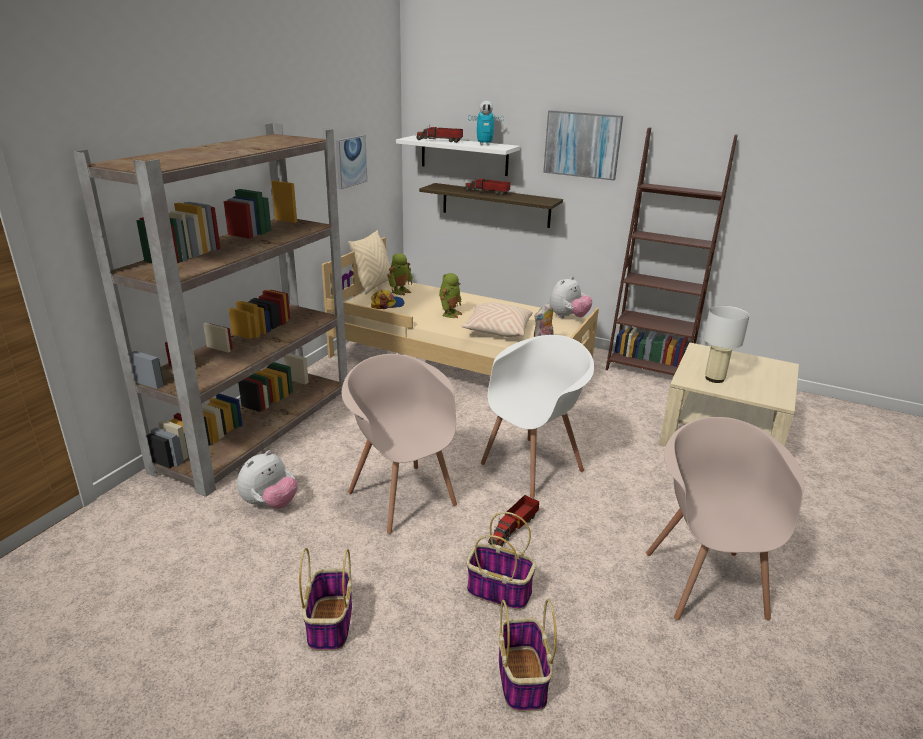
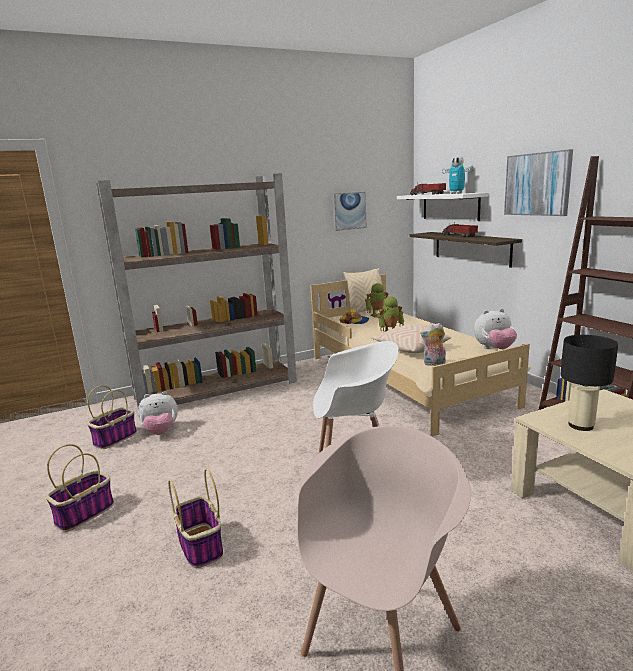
camera: 40 degrees right, 10 degrees down
beige chair [342,354,457,534] -> none
toy truck [488,495,539,547] -> none
basket [499,599,557,712] -> basket moved to [87,385,137,449]
white table lamp [704,305,750,383] -> black table lamp [561,335,618,431]

